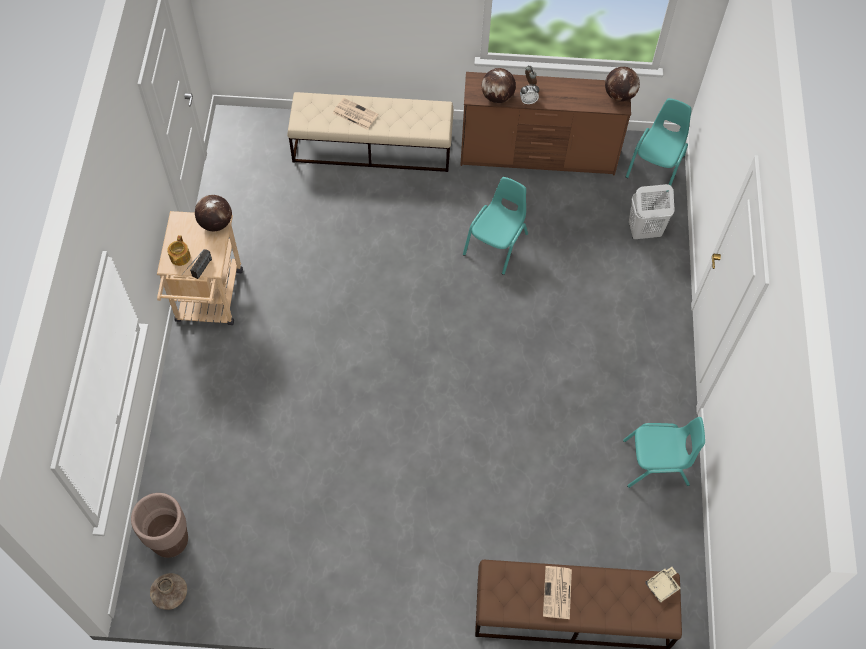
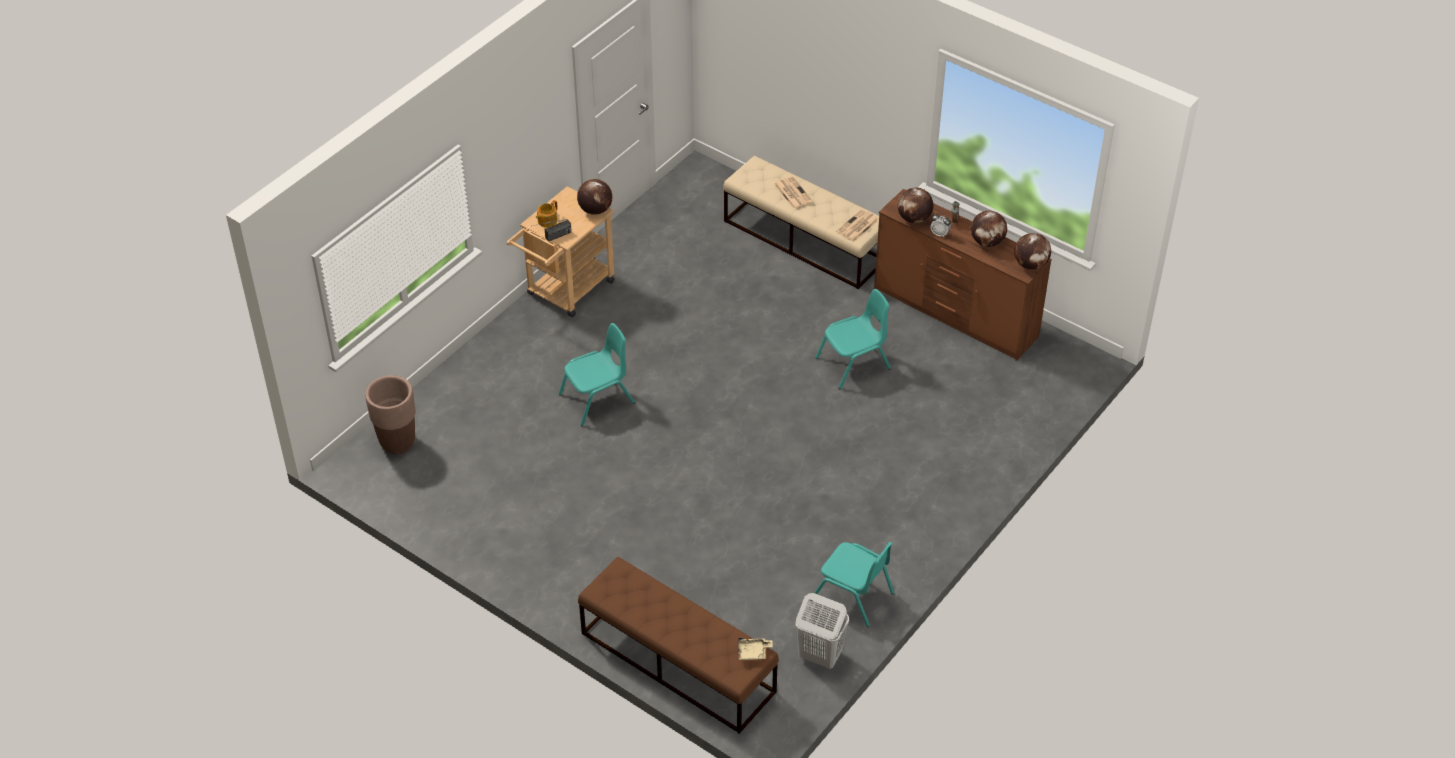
camera: 35 degrees right, 15 degrees down
brown vase [150,573,187,610] -> none
newspaper [543,566,572,619] -> newspaper moved to [836,209,879,242]
turquoise chair [626,98,692,193] -> turquoise chair moved to [558,323,635,426]
white laundry basket [629,184,675,239] -> white laundry basket moved to [796,593,849,669]
none -> globe [971,211,1007,247]

